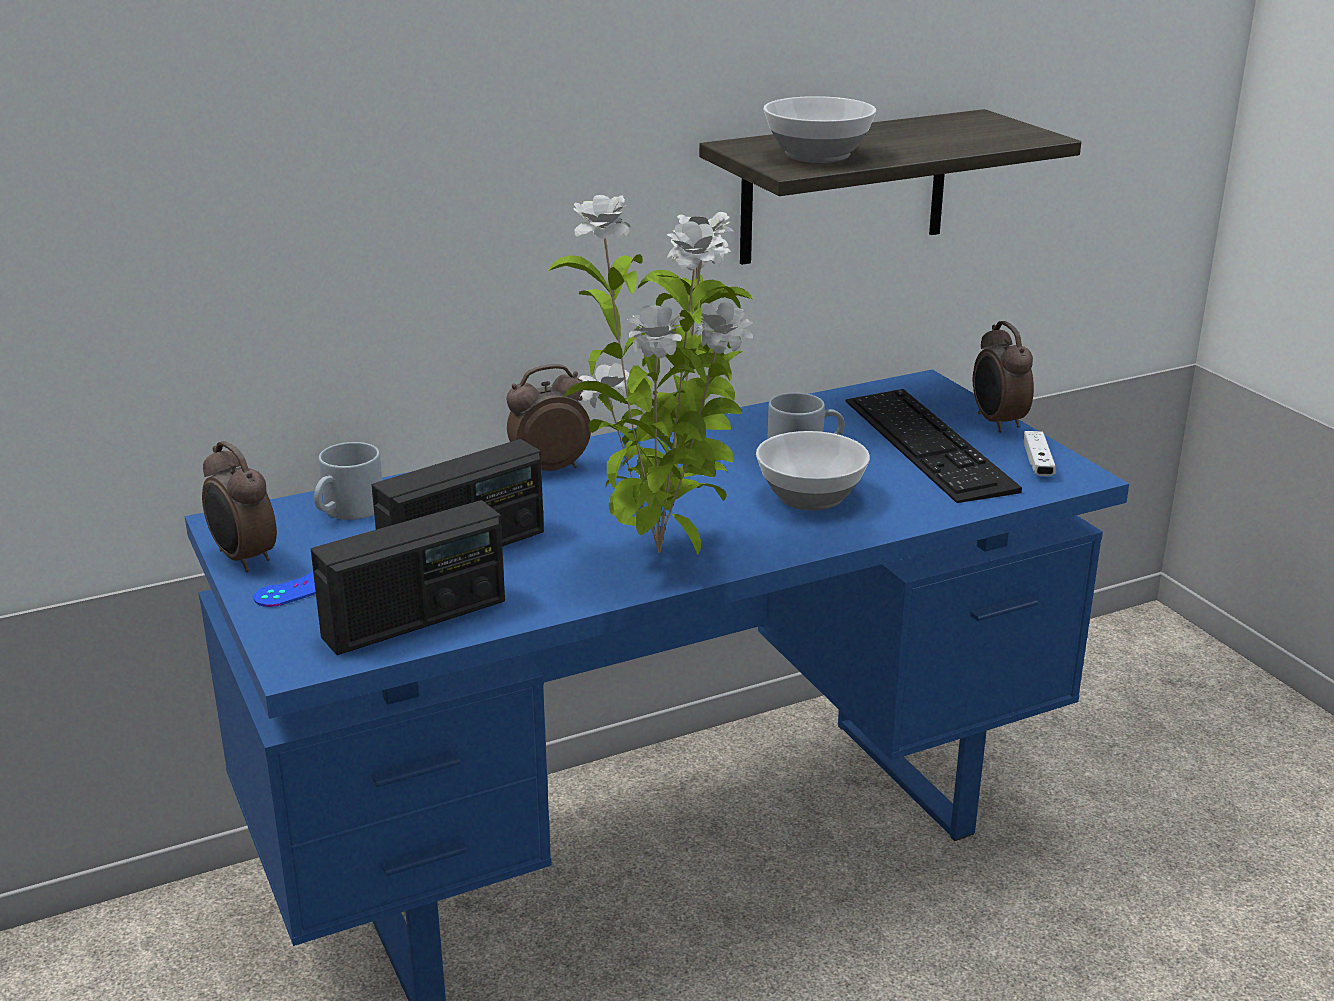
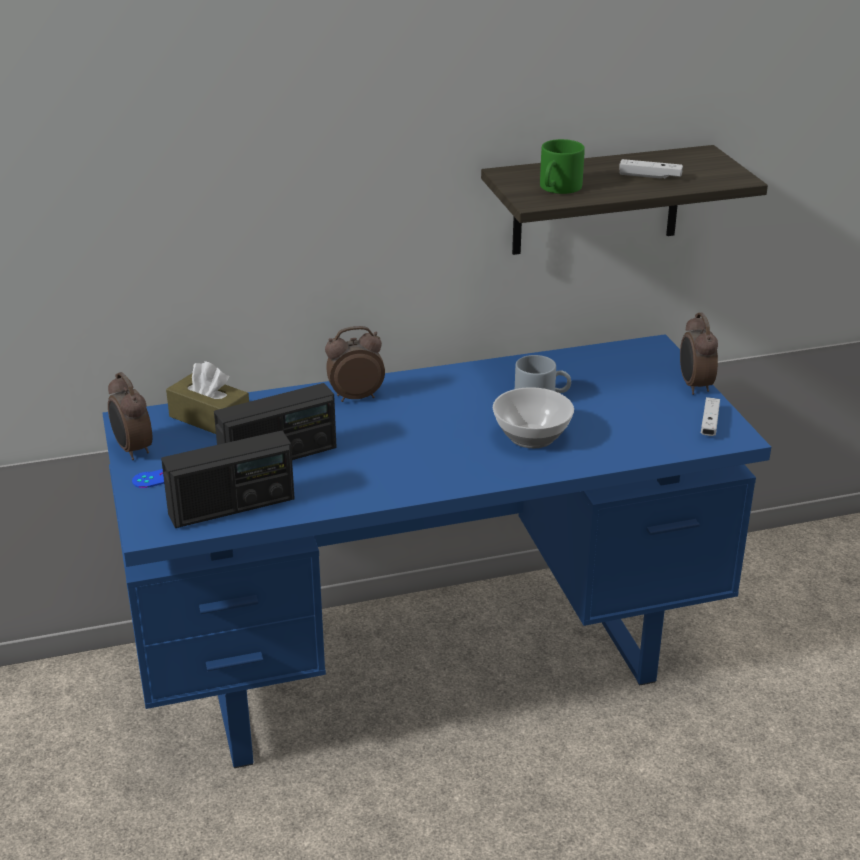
camera: 10 degrees right, 5 degrees up
grey mug [314,442,382,520] -> brown tissue box [166,361,249,434]
potted plant [548,195,753,555] -> none
bowl [763,96,876,163] -> green mug [540,139,585,194]
keyboard [845,389,1022,503] -> none
none -> white game controller [619,159,683,179]

